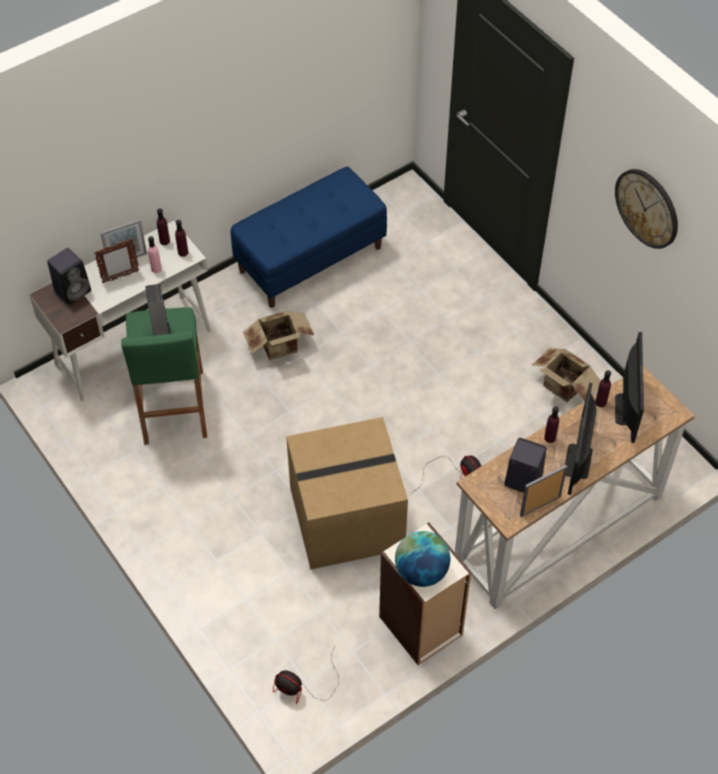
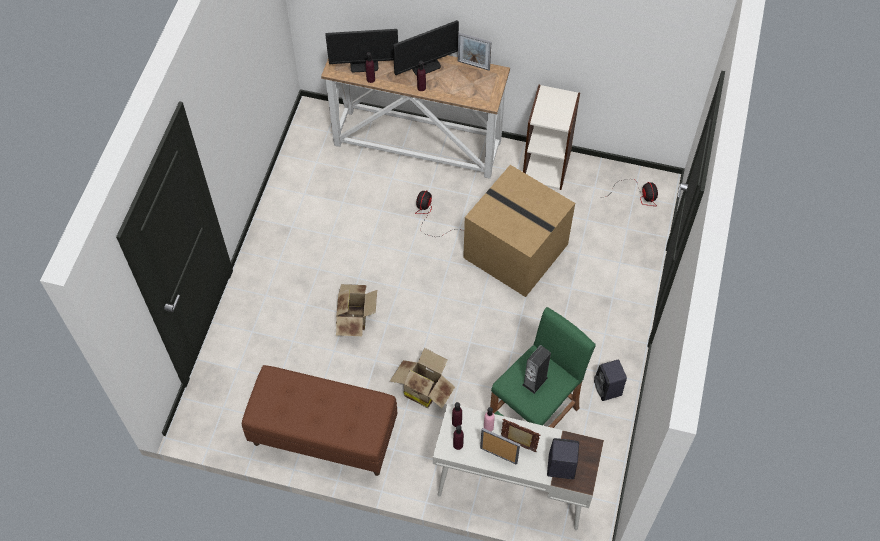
camera: 130 degrees left, 5 degrees up
blue bench [231,167,387,308] -> brown bench [242,365,397,476]
globe [395,531,450,587] -> none
black speaker [504,438,546,493] -> black speaker moved to [594,360,627,401]
cardboard box [532,347,601,403] -> cardboard box moved to [336,284,377,336]
wall clock [615,169,678,249] -> none
monitor [615,332,644,443] -> monitor turned 150 degrees counterclockwise [325,29,398,72]

